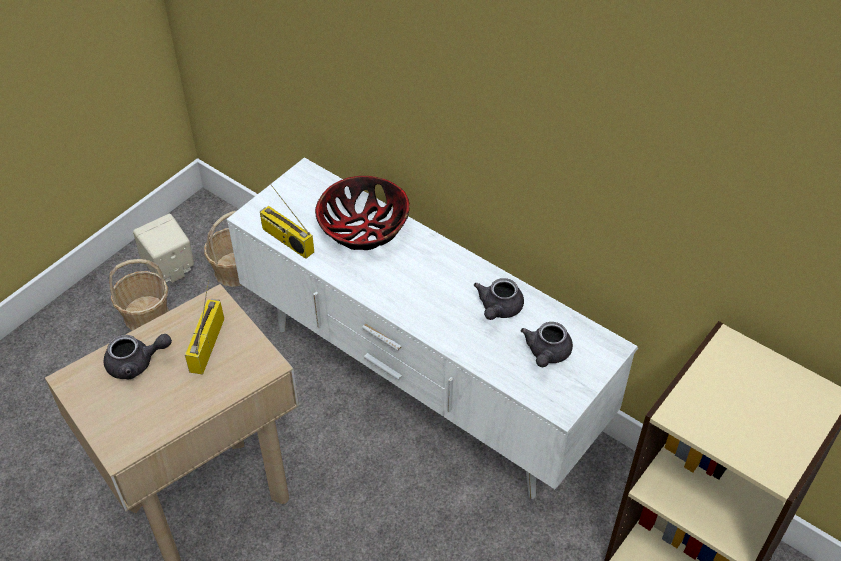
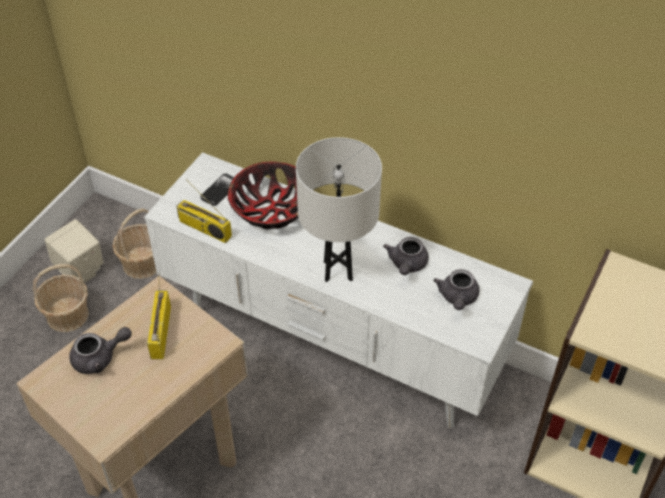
camera: 10 degrees left, 0 degrees up
none -> phone [200,174,234,206]
none -> white table lamp [296,137,382,282]

